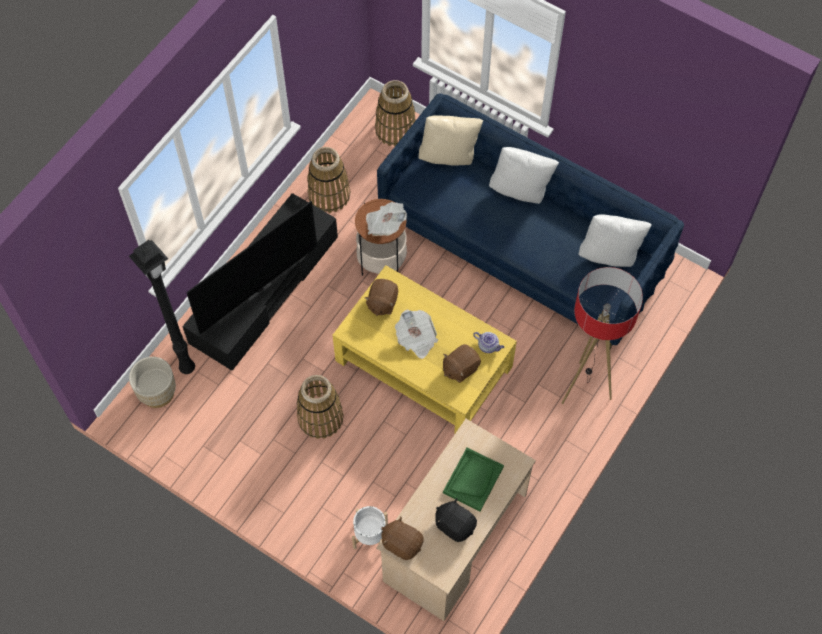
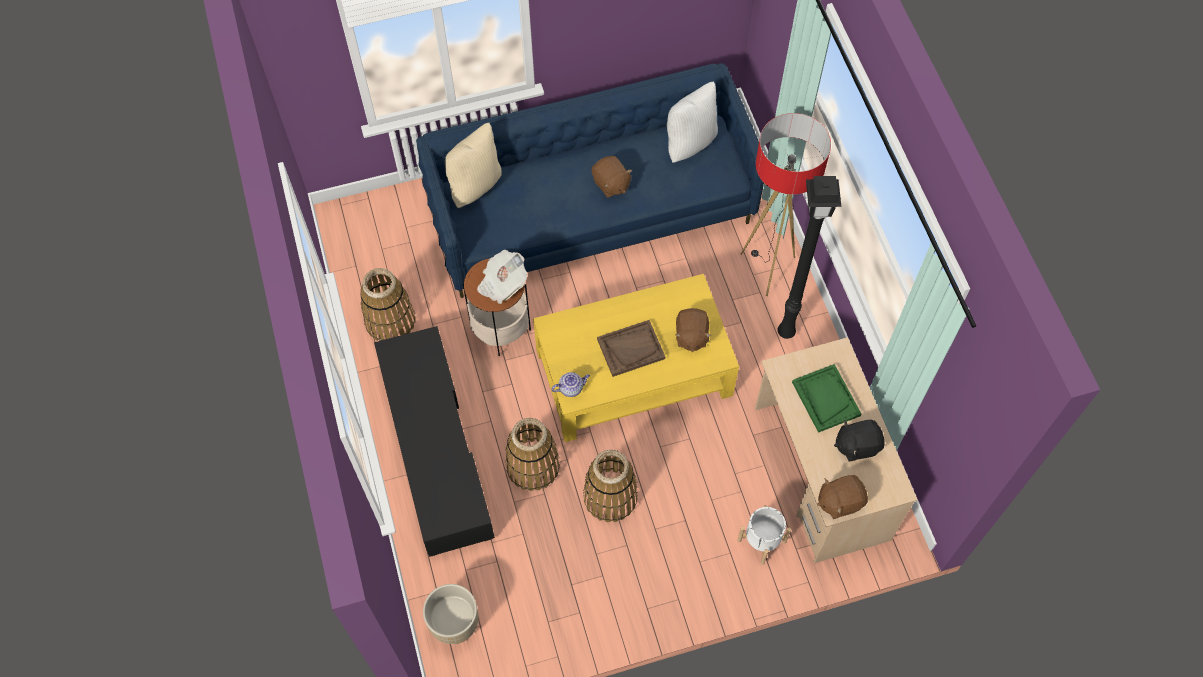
camera: 50 degrees left, 0 degrees up
black floor lamp [129,240,195,374] -> black floor lamp moved to [778,176,841,339]
television [186,201,317,334] -> none
brown plush toy [365,279,398,316] -> brown plush toy moved to [592,156,632,198]
basket [375,80,416,147] -> basket moved to [506,418,560,491]
newspaper [395,309,438,359] -> brown tray [597,320,665,377]
teapot [473,332,504,353] -> teapot moved to [551,372,590,397]
white pillow [489,147,559,204] -> none

